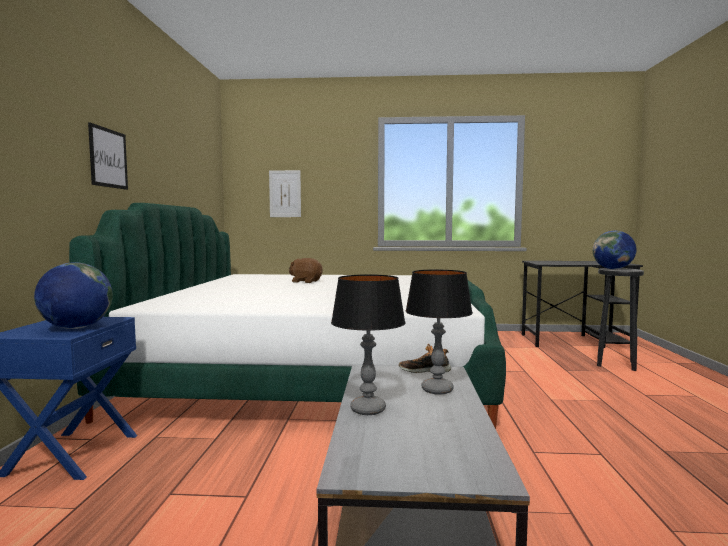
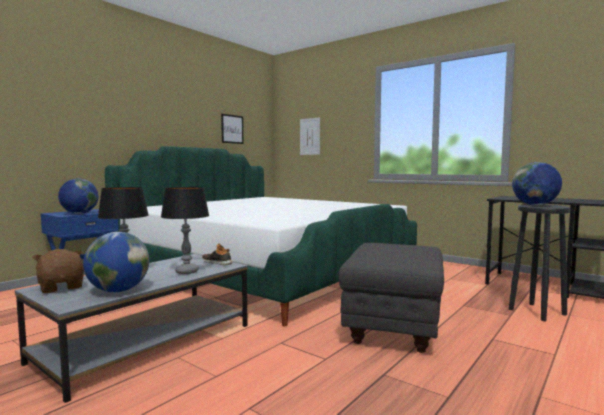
camera: 35 degrees right, 0 degrees up
picture [88,122,128,190] -> picture moved to [221,114,243,144]
brown plush toy [289,258,323,283] -> brown plush toy moved to [32,249,84,293]
none -> globe [83,232,149,292]
none -> grey ottoman [338,243,444,353]

